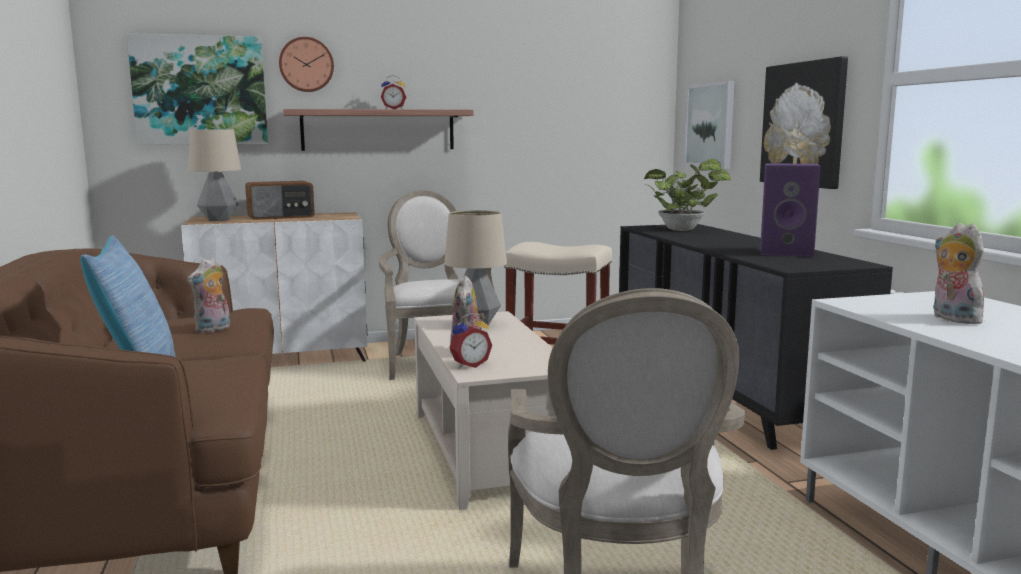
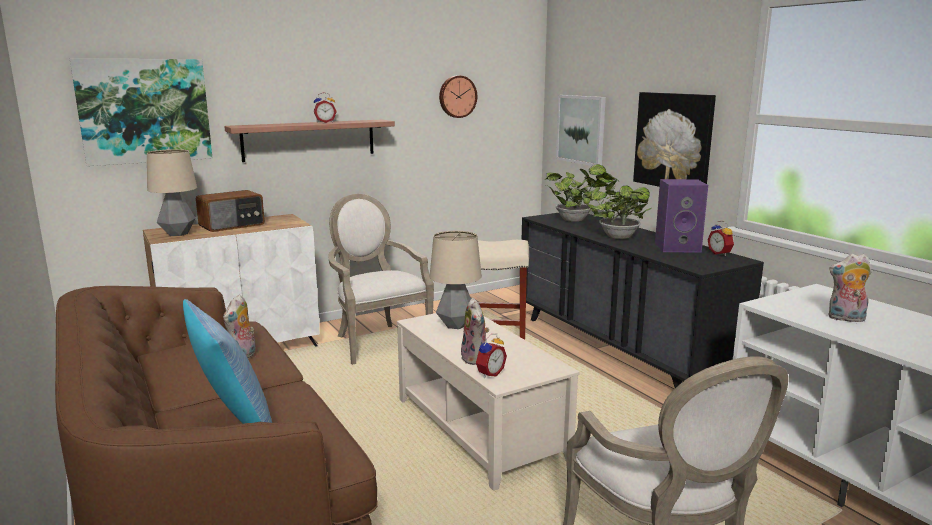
camera: 15 degrees left, 5 degrees up
wall clock [279,37,334,92] -> wall clock moved to [439,76,477,118]
plush toy [934,223,984,324] -> plush toy turned 45 degrees counterclockwise [828,254,872,322]
none -> potted plant [587,172,651,239]
none -> alarm clock [707,221,734,256]

